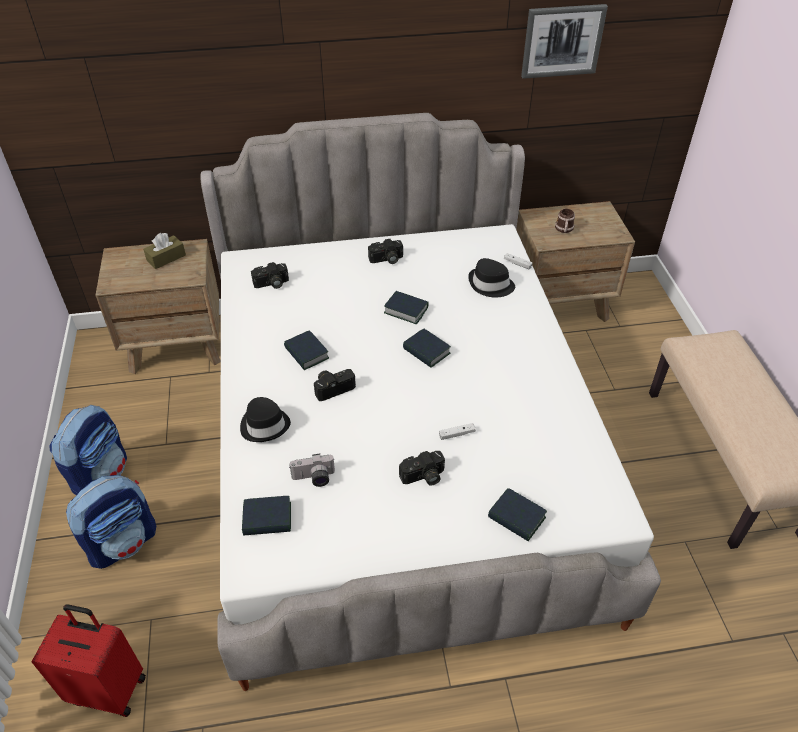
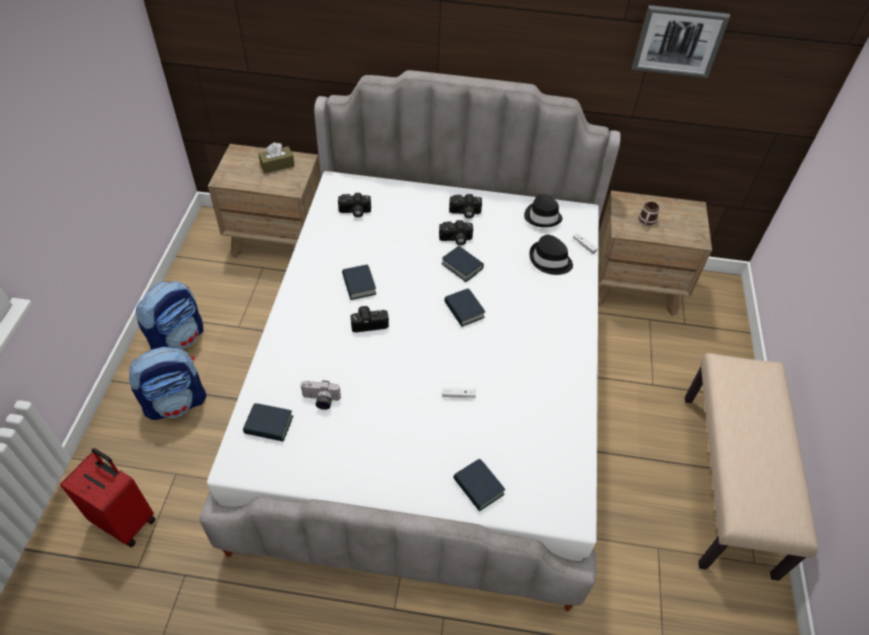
camera: 15 degrees right, 5 degrees up
black hat [240,397,291,442] -> black hat moved to [524,195,563,227]
camera [399,451,445,486] -> camera moved to [439,220,473,246]

